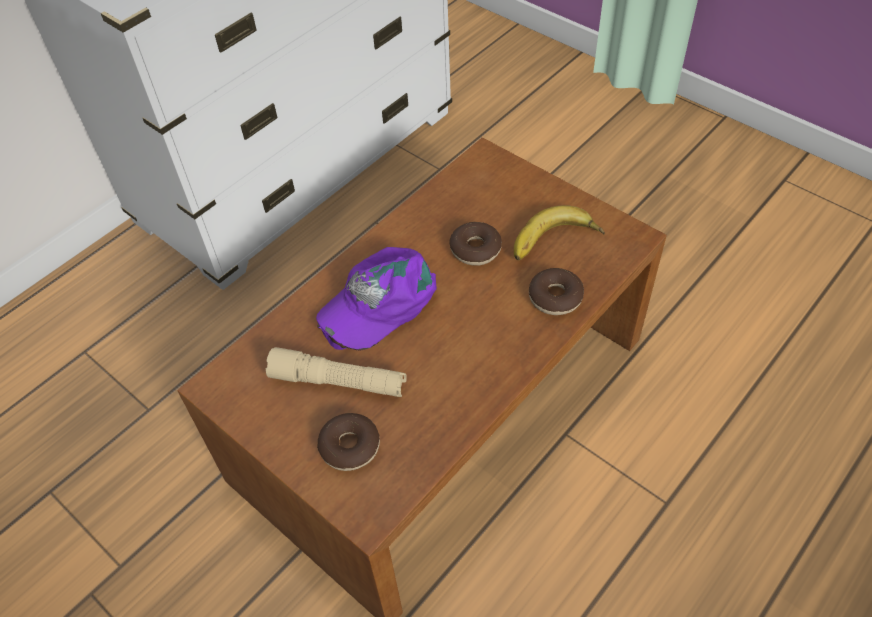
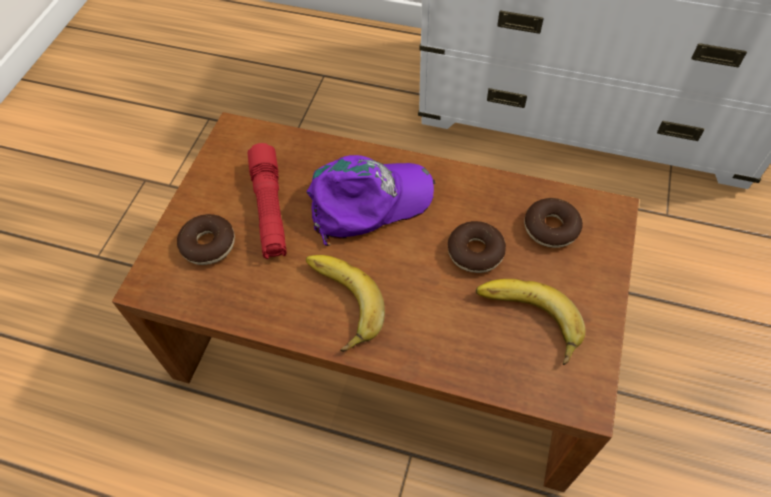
camera: 65 degrees right, 5 degrees up
beige flashlight [266,347,407,397] -> red flashlight [247,143,287,259]
purple cap [316,247,437,351] -> purple cap turned 135 degrees clockwise [307,155,436,246]
donut [529,268,584,315] -> donut moved to [524,198,583,248]
none -> banana [306,255,385,352]

